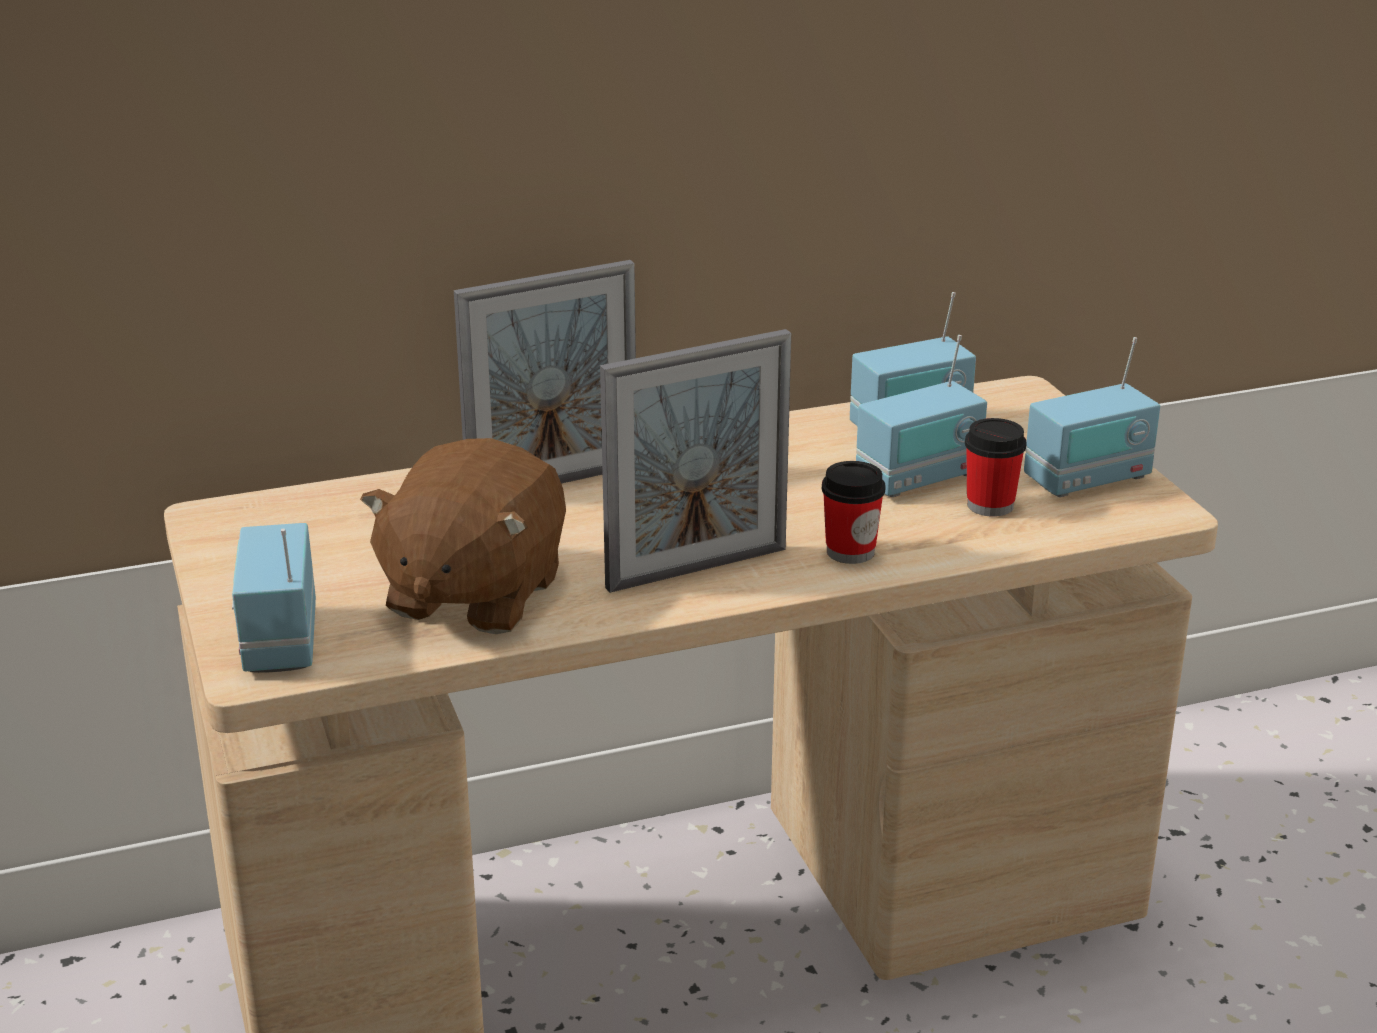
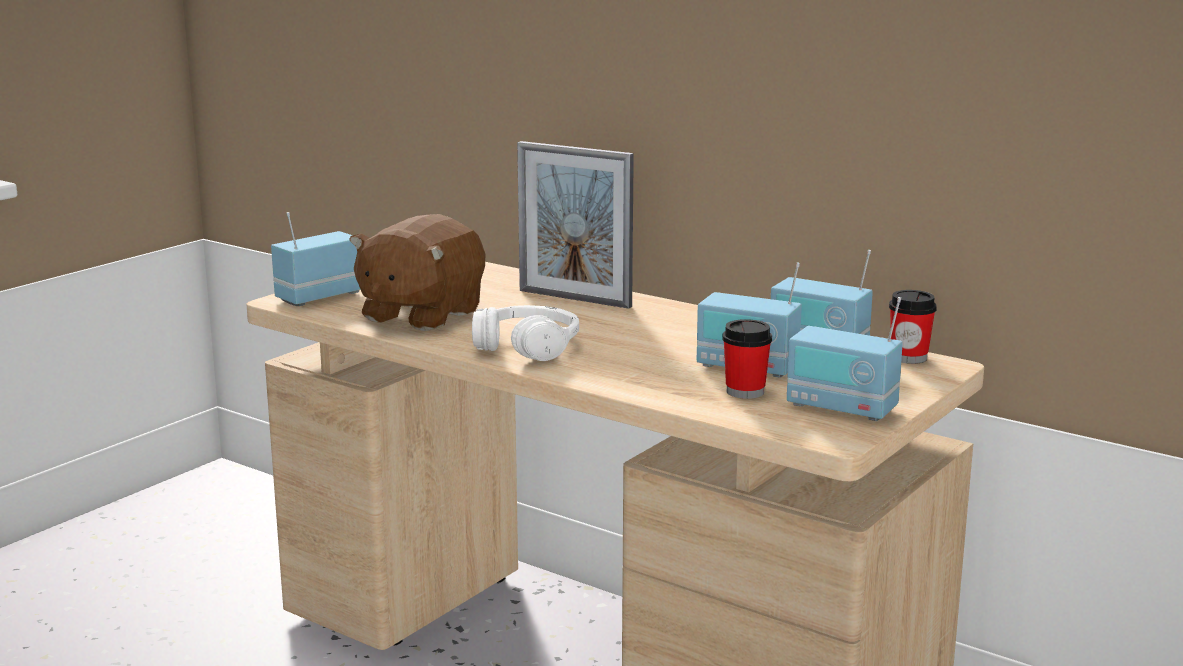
camera: 55 degrees right, 10 degrees down
brown plush toy [360,438,566,634] -> brown plush toy turned 45 degrees counterclockwise [349,214,485,331]
picture frame [600,329,791,593] -> white headphones [472,305,579,361]
cup [822,461,886,564] -> cup moved to [889,290,937,364]

